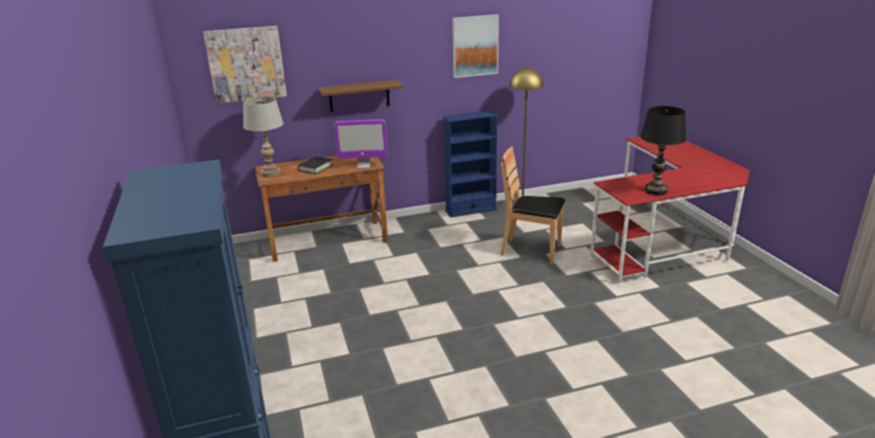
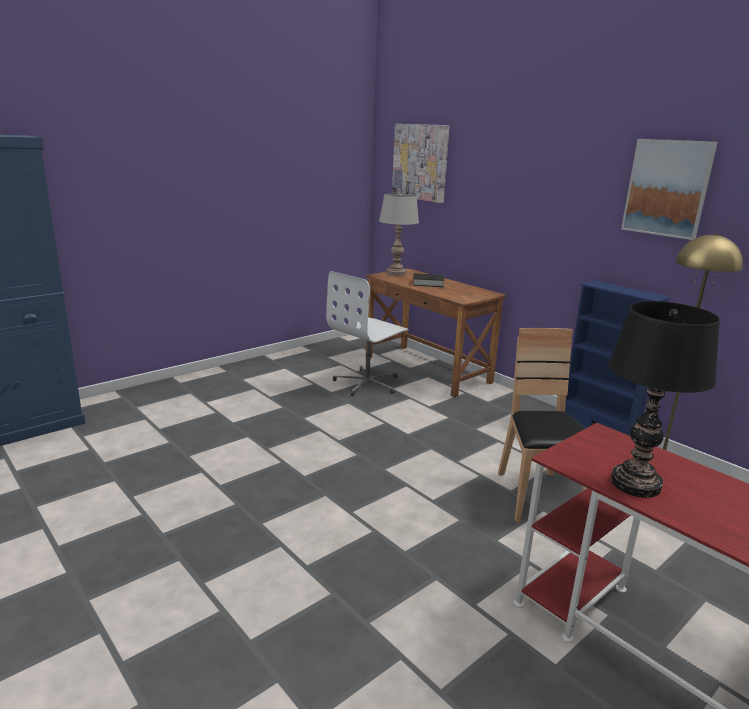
camera: 65 degrees right, 5 degrees down
brown shelf [318,80,404,112] -> none
monitor [334,119,388,169] -> none
none -> white office chair [326,271,409,396]

